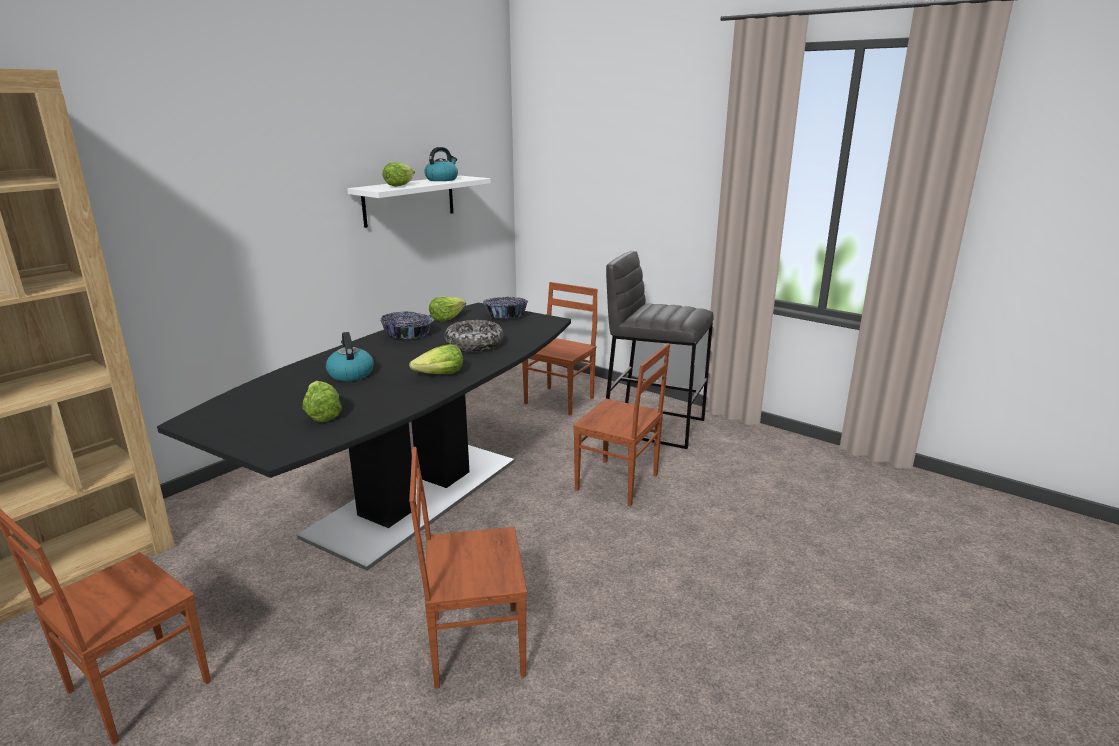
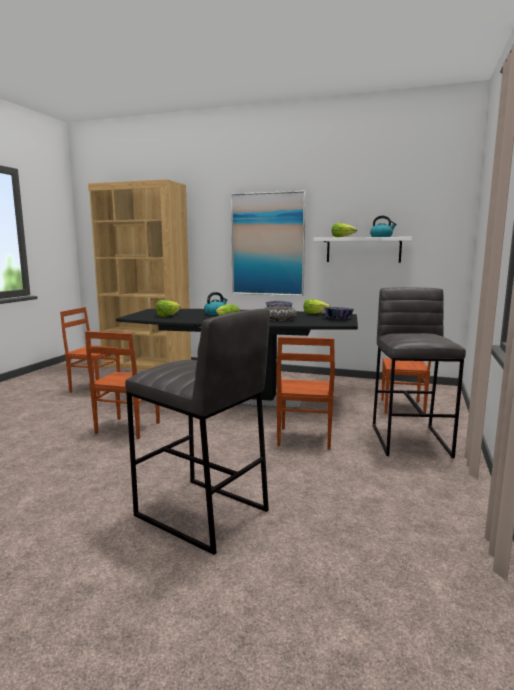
camera: 70 degrees right, 10 degrees down
brown chair [409,447,527,689] -> brown chair turned 135 degrees counterclockwise [85,331,160,439]
none -> grey stool [125,309,270,555]
none -> picture [231,191,306,296]

